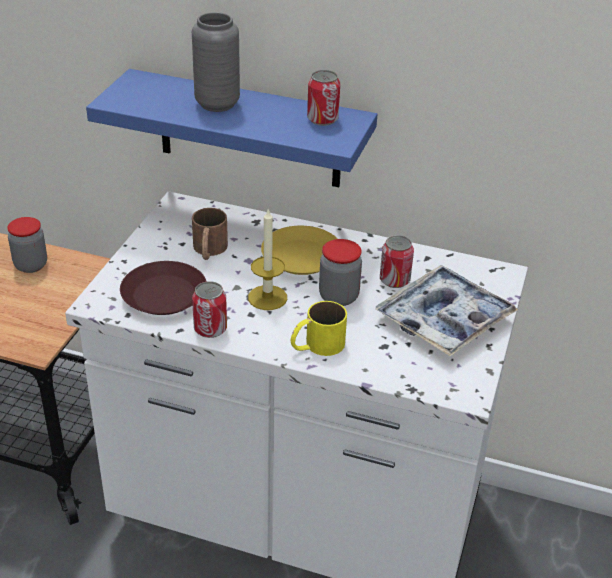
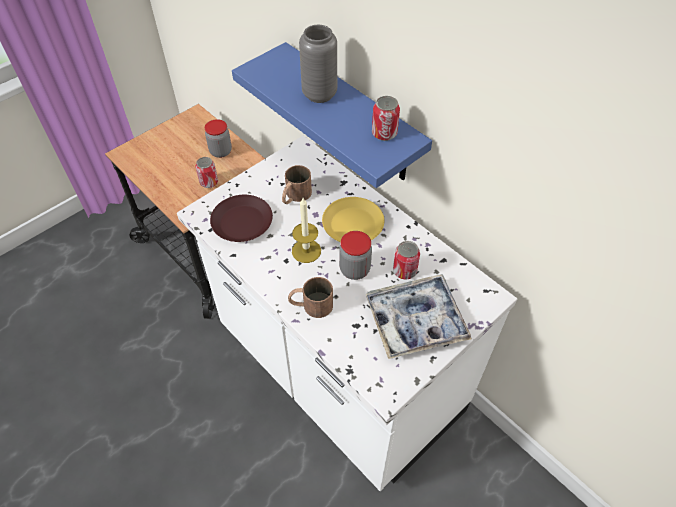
camera: 30 degrees right, 15 degrees up
can [192,281,227,338] -> can moved to [196,157,218,188]
yellow mug [291,301,347,356] -> brown mug [288,277,333,318]

